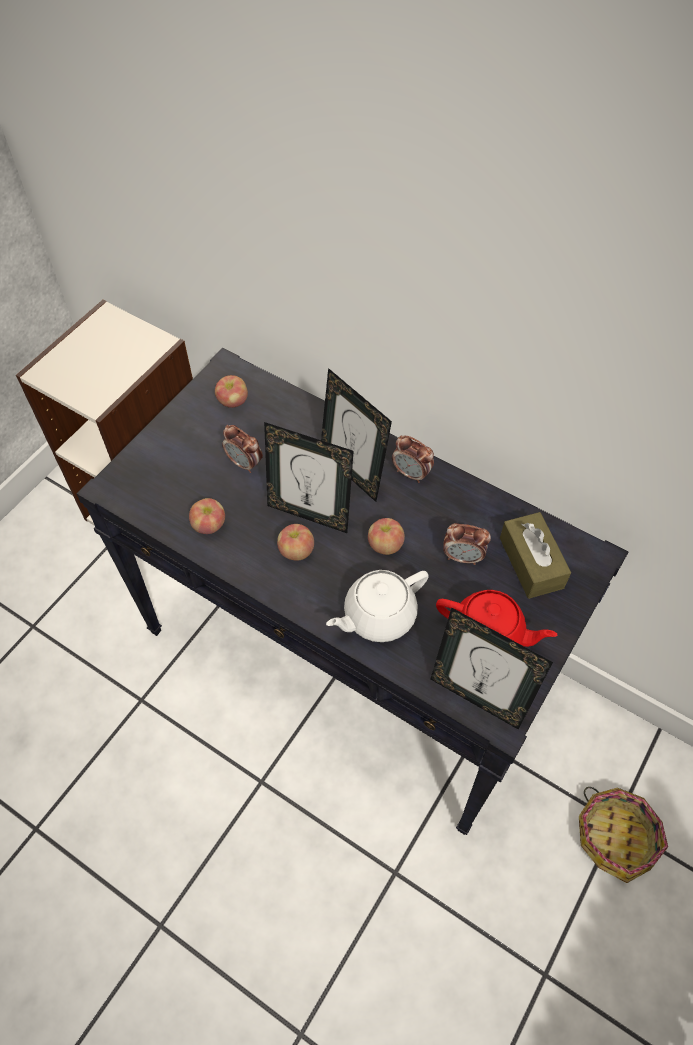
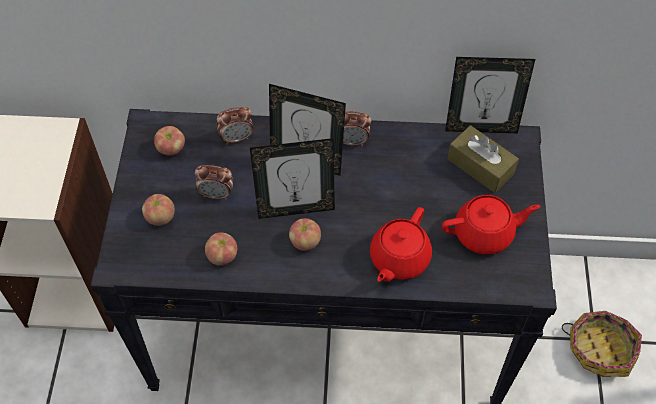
camera: 30 degrees left, 0 degrees up
white teapot [326,570,429,642] -> red teapot [370,207,432,282]
apple [368,518,405,555] -> apple moved to [142,194,175,226]
picture frame [431,608,553,730] -> picture frame moved to [445,57,535,133]
alarm clock [443,523,491,565] -> alarm clock moved to [217,107,253,145]

